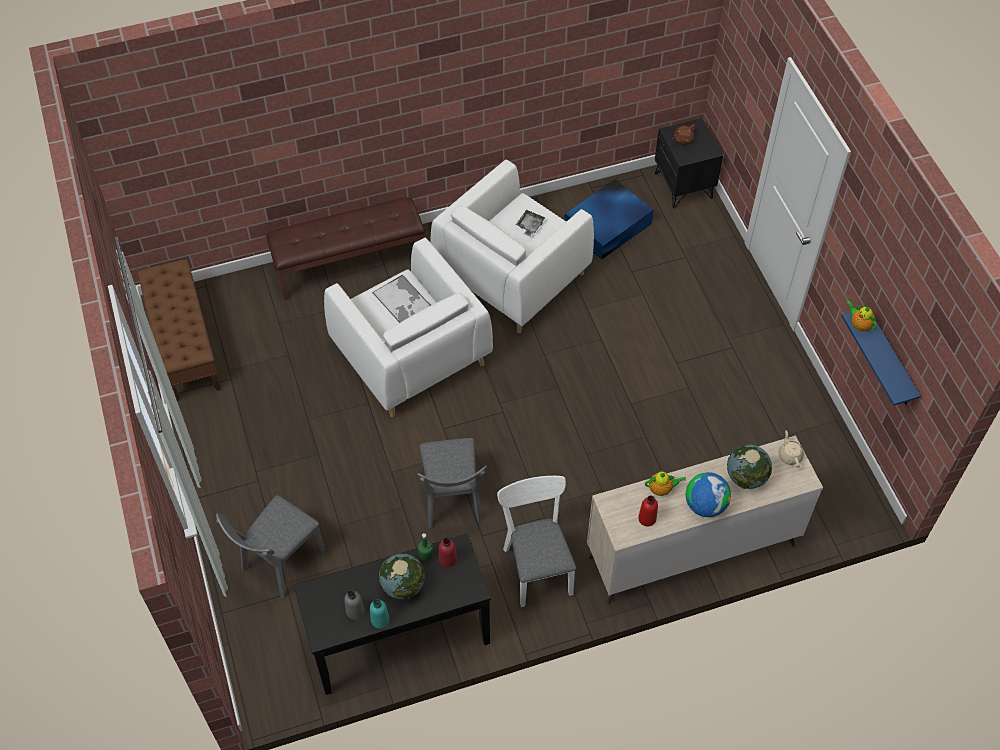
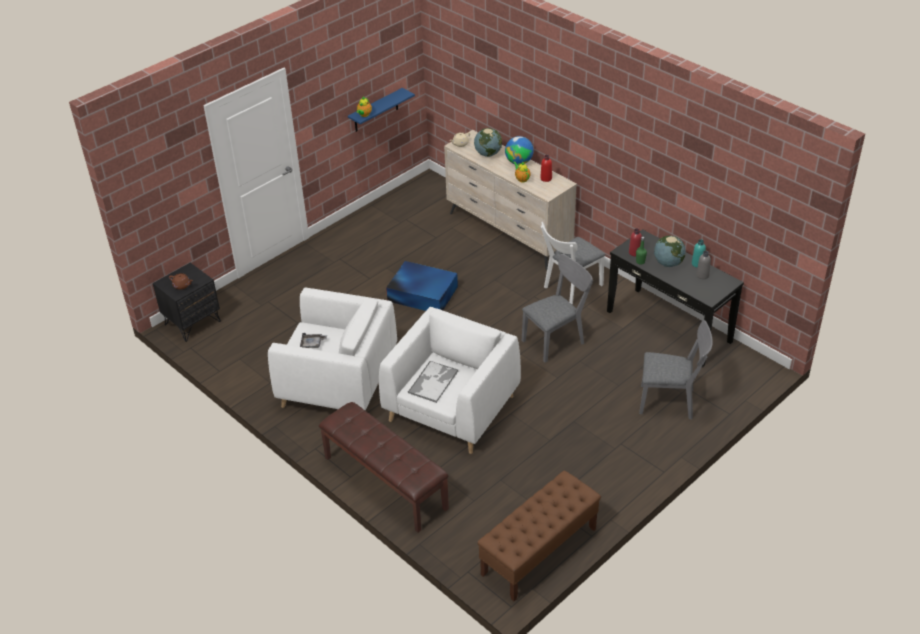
camera: 115 degrees left, 15 degrees down
blue storage box [564,179,654,260] -> blue storage box moved to [386,261,458,311]

